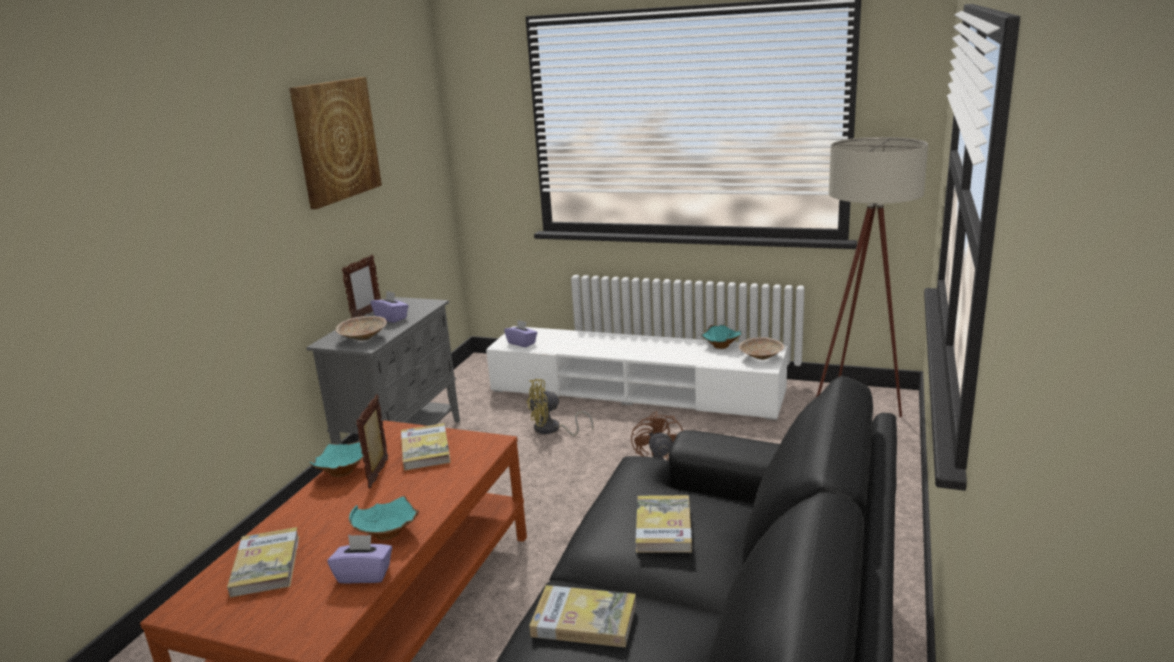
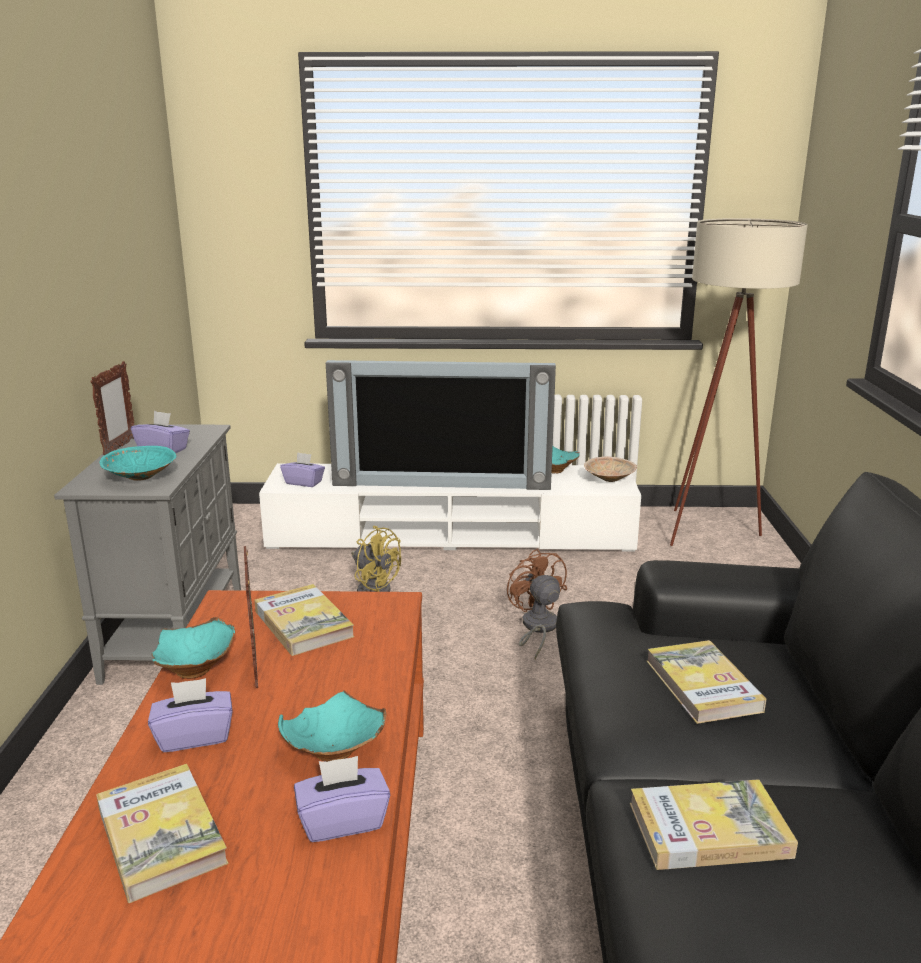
camera: 20 degrees left, 0 degrees up
picture [289,77,382,209] -> none
beige bowl [336,316,387,341] -> turquoise bowl [100,446,176,481]
yellow fan [526,379,593,436] -> yellow fan turned 105 degrees counterclockwise [351,526,401,592]
none -> purple tissue box [148,678,233,752]
none -> television [326,360,556,490]

